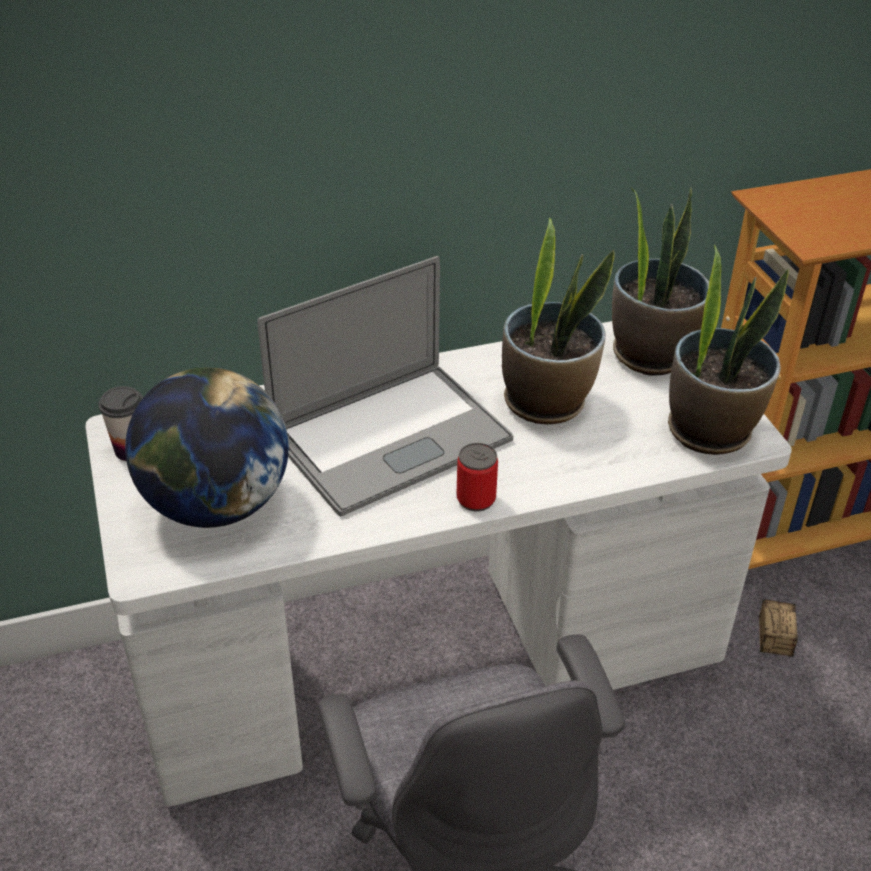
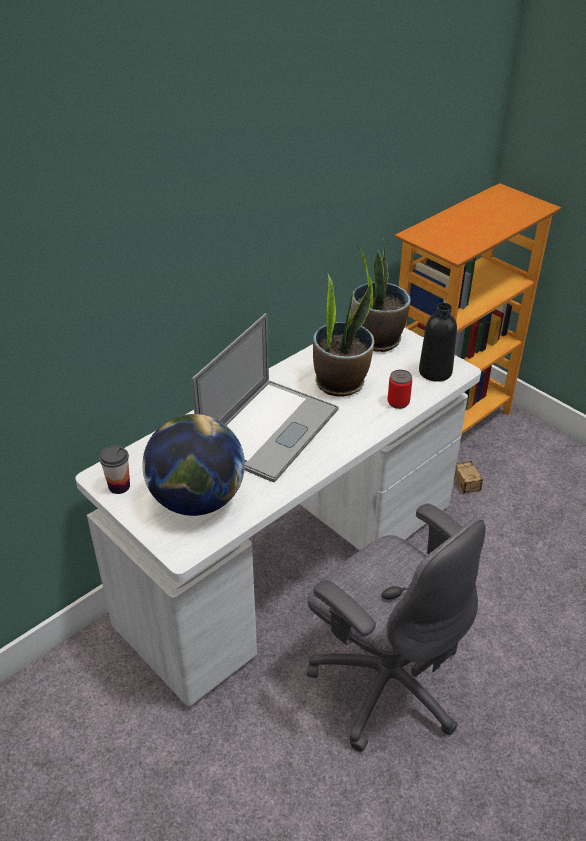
camera: 25 degrees left, 0 degrees up
can [457,443,498,512] -> can moved to [388,370,412,409]
potted plant [668,245,789,455] -> black bottle [419,303,457,382]

